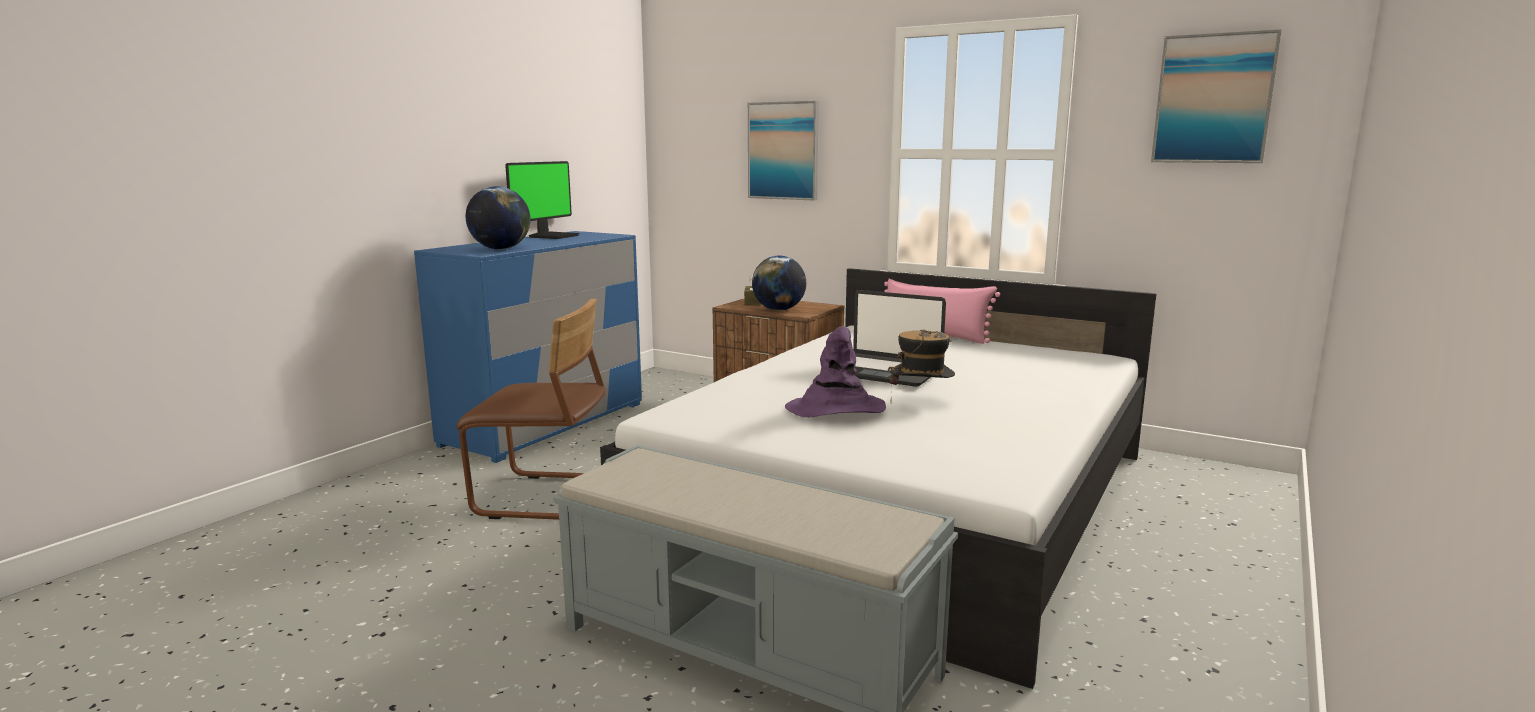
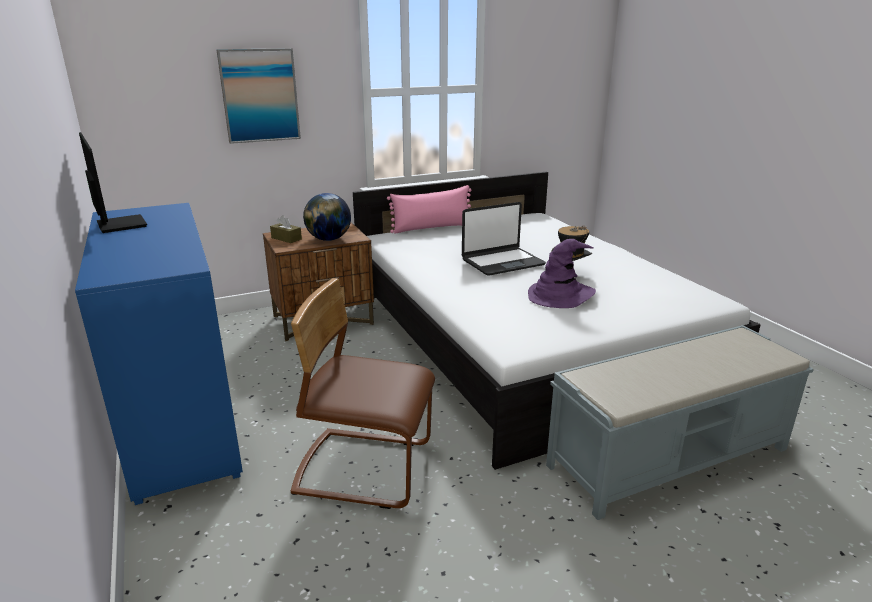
camera: 55 degrees left, 10 degrees up
brown chair [456,299,606,520] -> brown chair turned 120 degrees counterclockwise [291,278,435,509]
globe [466,186,530,249] -> none
picture [1151,29,1282,163] -> none

